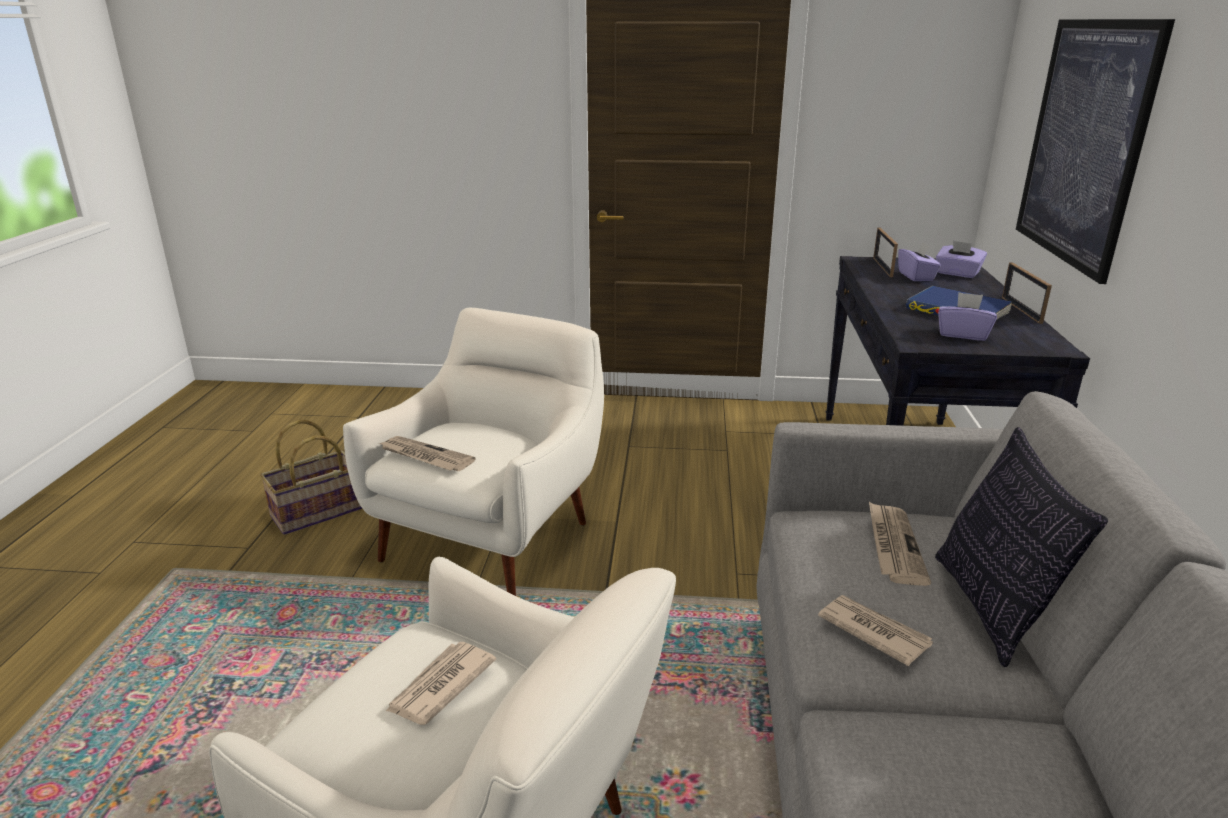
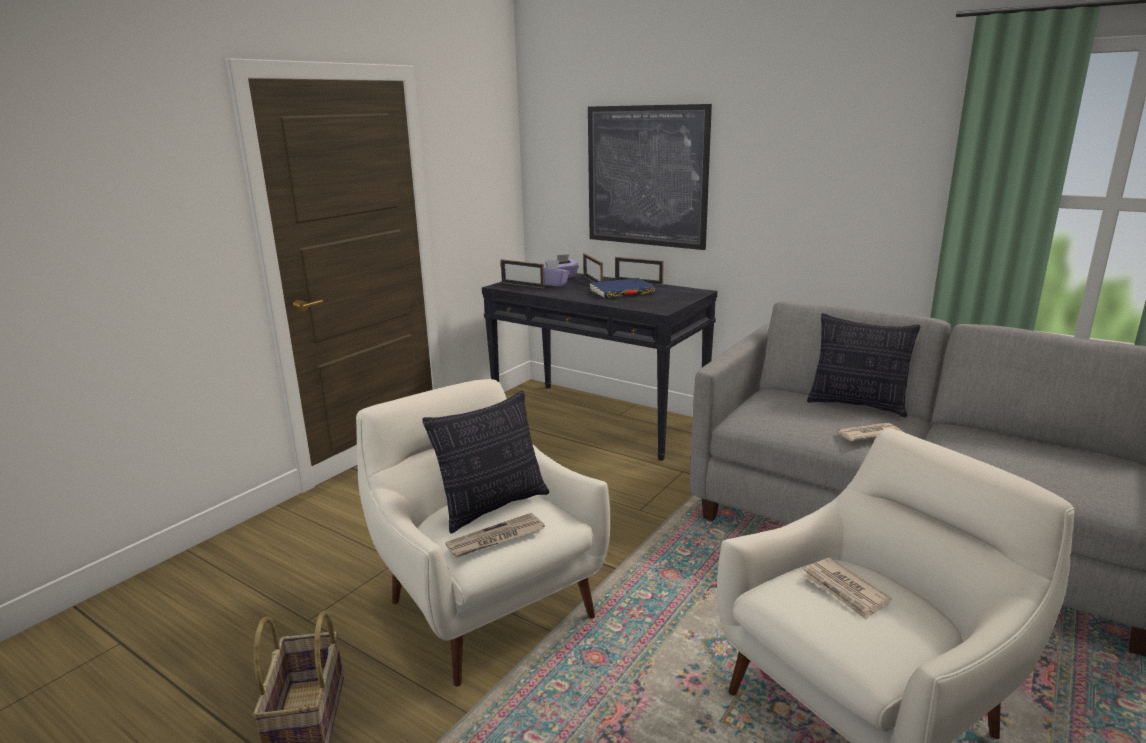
camera: 60 degrees left, 5 degrees down
newspaper [869,502,931,586] -> none
purple tissue box [938,292,997,341] -> none
none -> pillow [422,390,549,534]
none -> picture frame [583,253,603,282]

